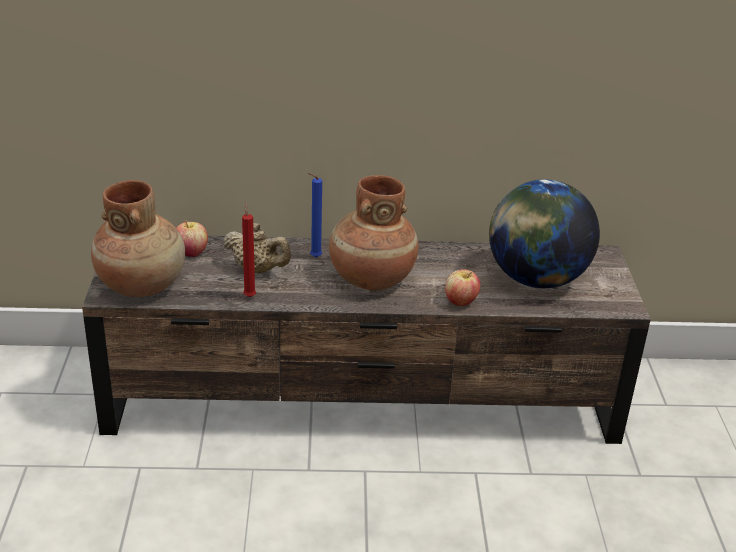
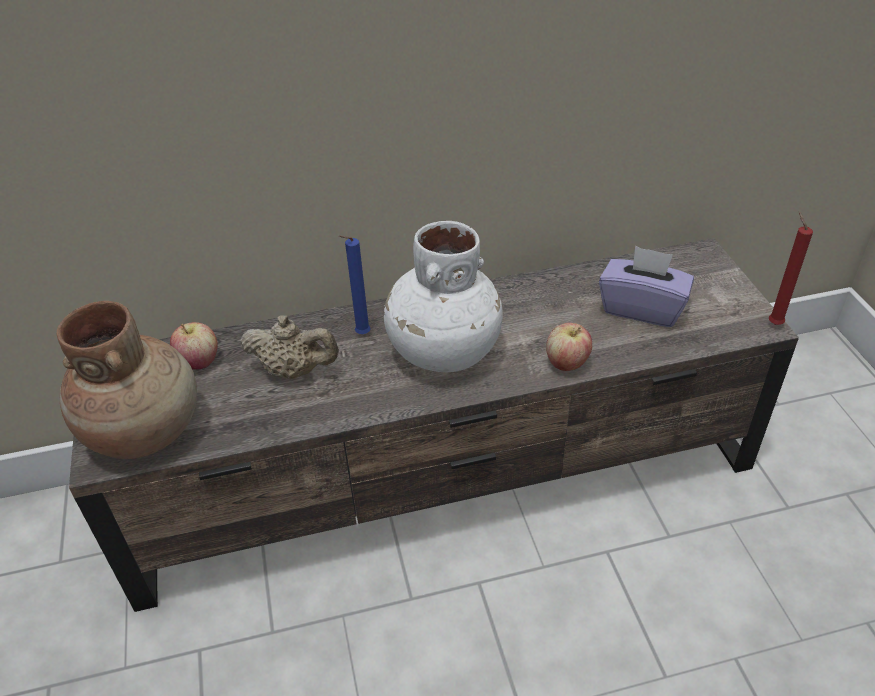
camera: 10 degrees left, 10 degrees up
red candle [242,202,256,297] -> red candle moved to [769,211,813,325]
brown vase [329,175,418,290] -> white vase [384,221,503,372]
globe [489,179,600,288] -> purple tissue box [599,246,694,327]

